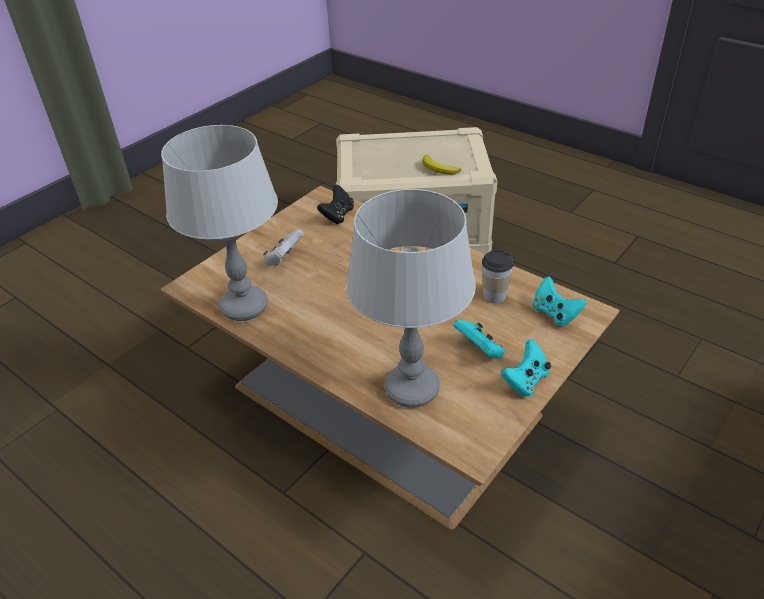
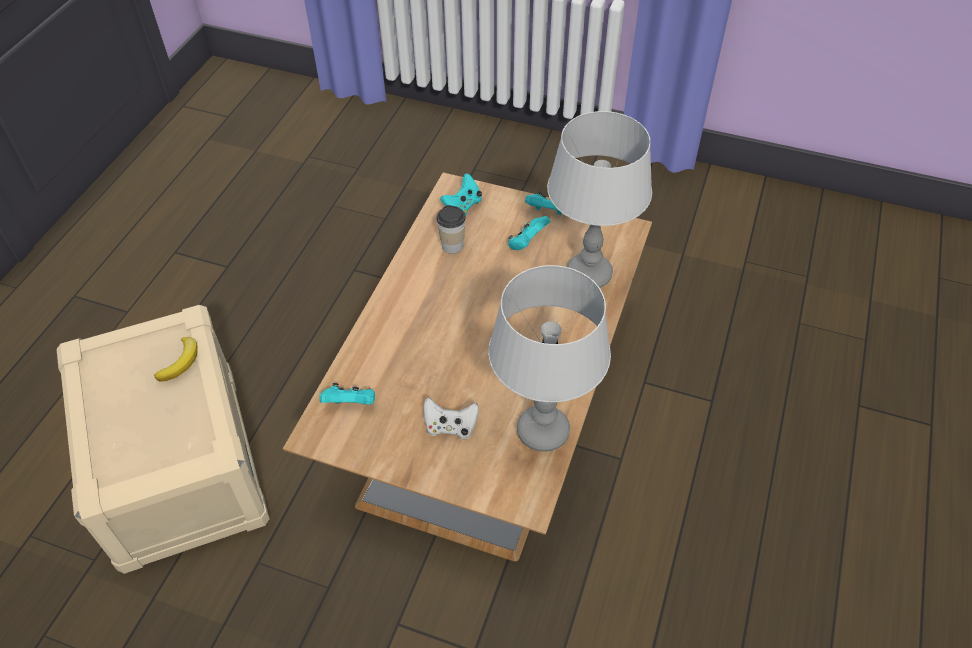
camera: 110 degrees left, 10 degrees up
black game controller [317,184,354,224] -> turquoise game controller [320,383,375,405]

